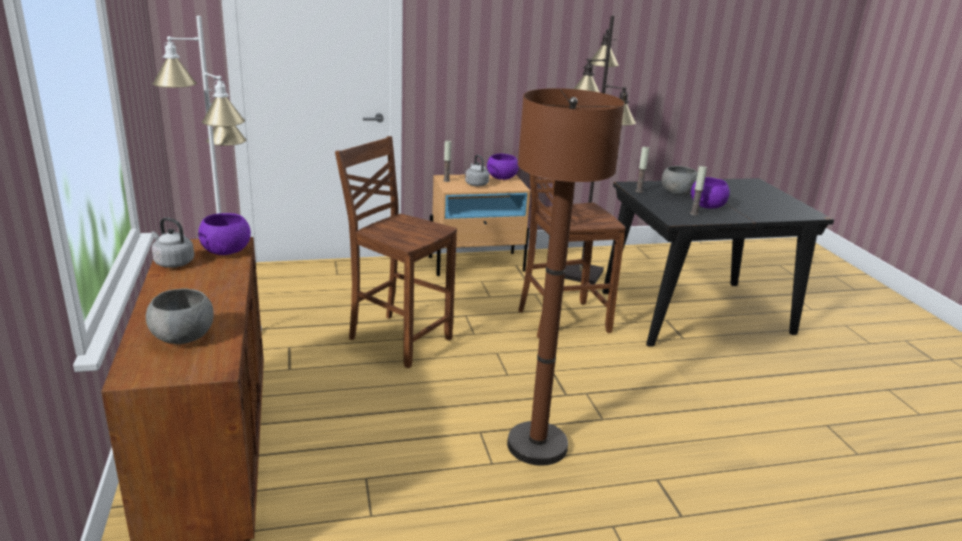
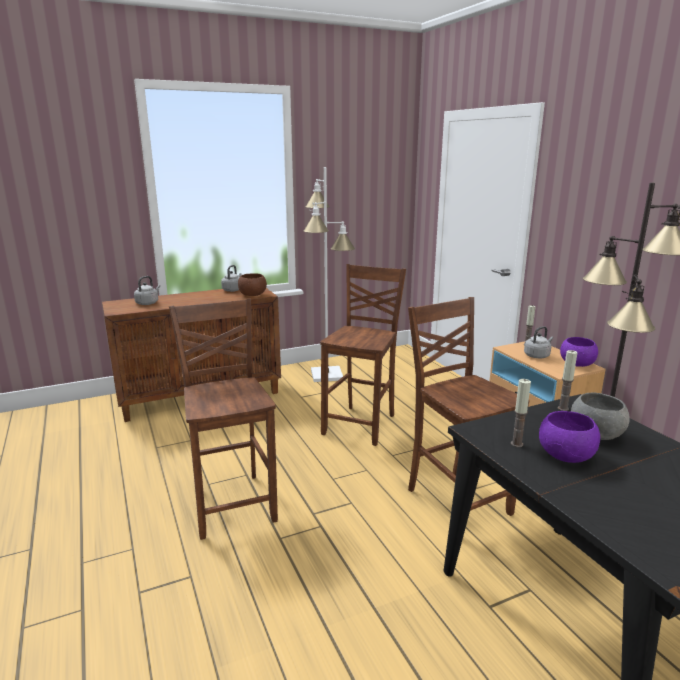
camera: 80 degrees right, 5 degrees down
grey bowl [146,288,214,344] -> grey kettle [134,276,160,305]
purple bowl [198,213,251,255] -> brown bowl [238,273,267,296]
brown floor lamp [507,88,625,466] -> brown chair [169,298,278,540]

